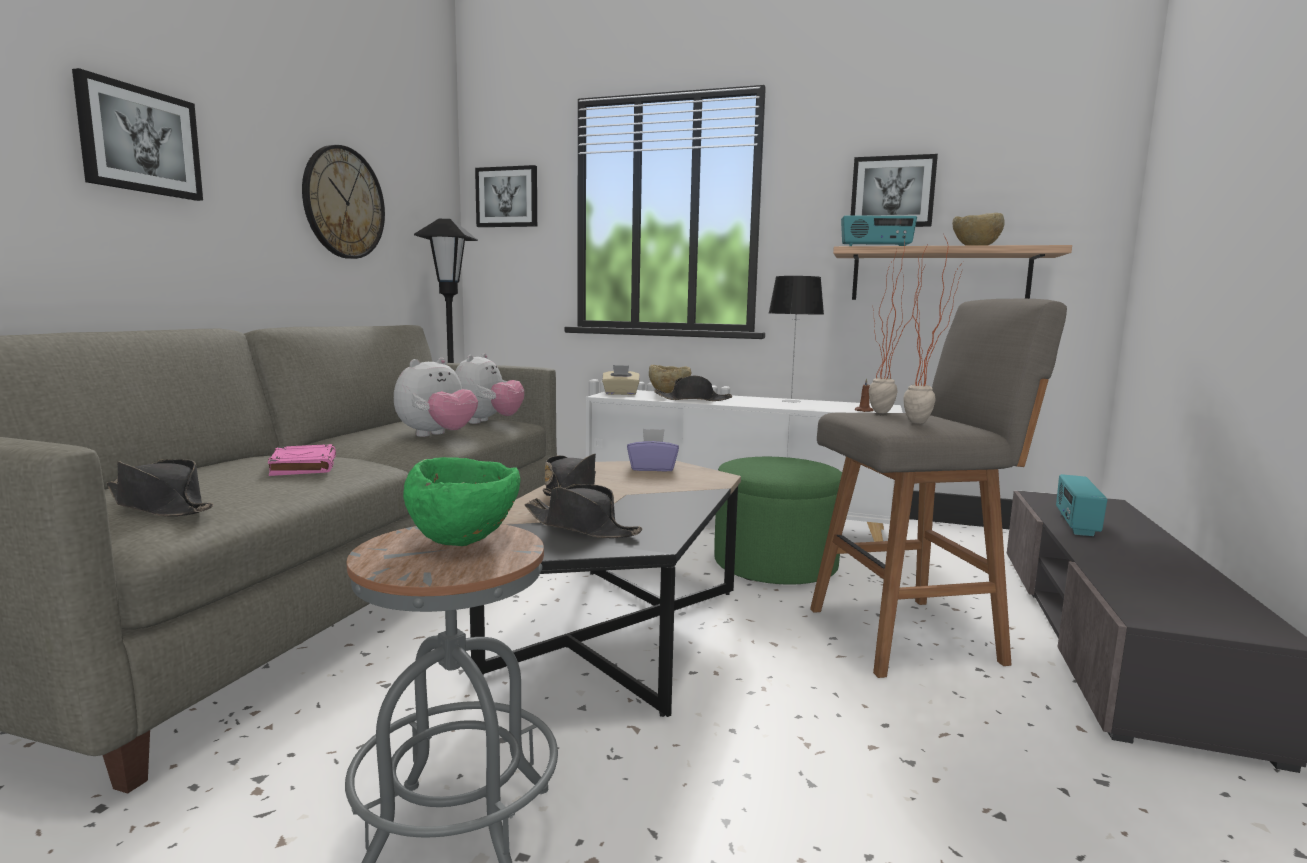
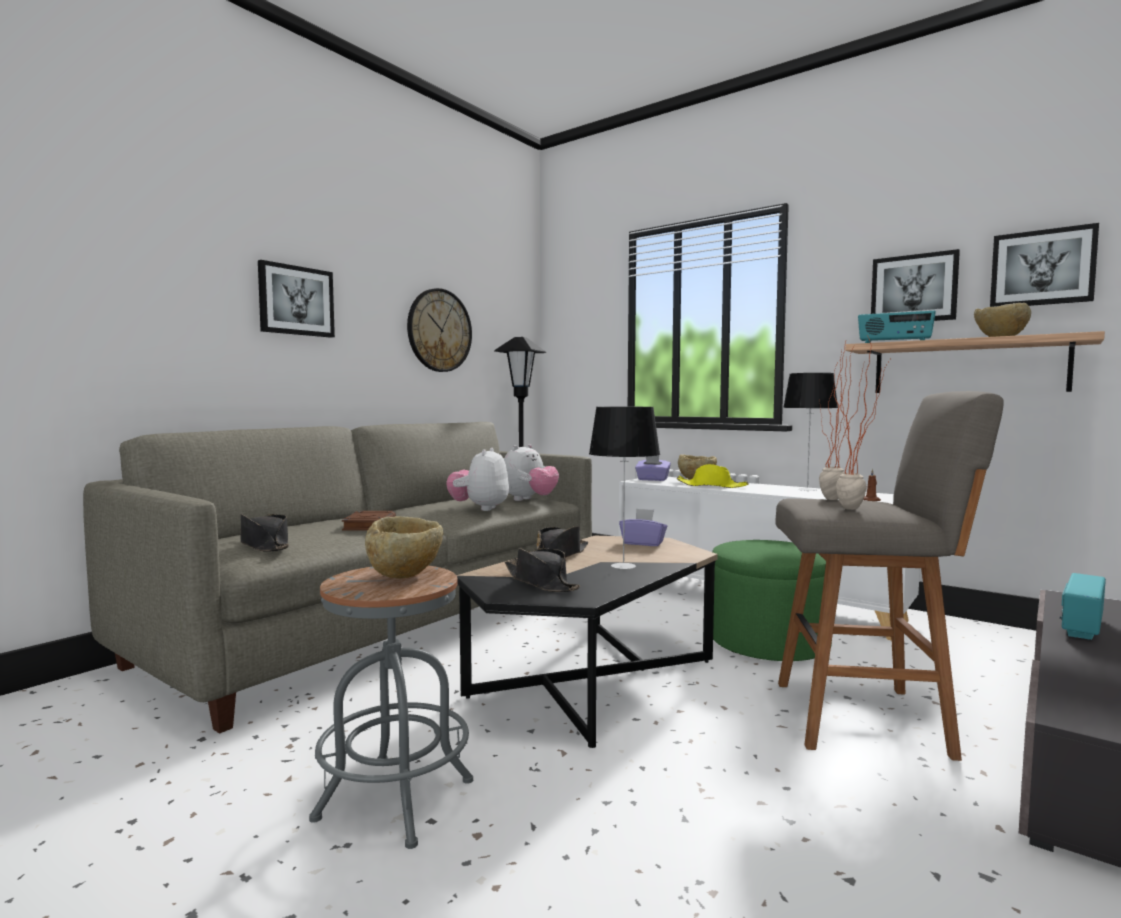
camera: 20 degrees right, 5 degrees down
pink book [268,444,336,476] -> brown book [342,511,396,531]
plush toy [394,358,478,437] -> plush toy turned 135 degrees clockwise [446,448,509,511]
green bowl [403,457,520,546] -> beige bowl [365,516,443,579]
picture [475,165,537,227] -> picture moved to [990,223,1099,307]
beige tissue box [602,365,640,395] -> purple tissue box [635,455,671,481]
black hat [655,376,732,401] -> yellow hat [677,464,748,488]
none -> table lamp [589,407,660,569]

